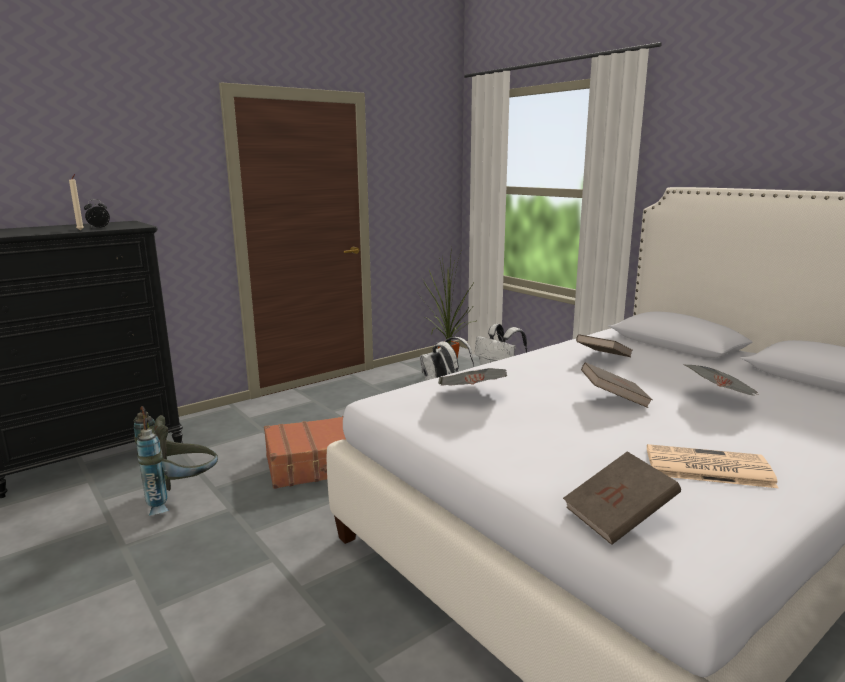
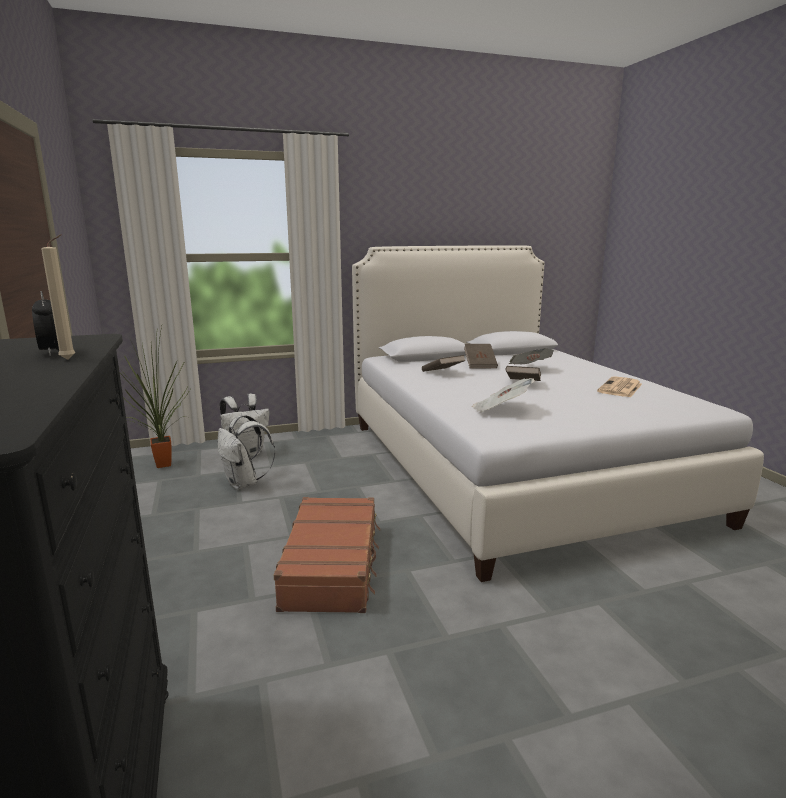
camera: 70 degrees left, 0 degrees up
grey backpack [134,406,218,516] -> none
brown book [563,451,681,545] -> brown book moved to [464,344,498,368]

